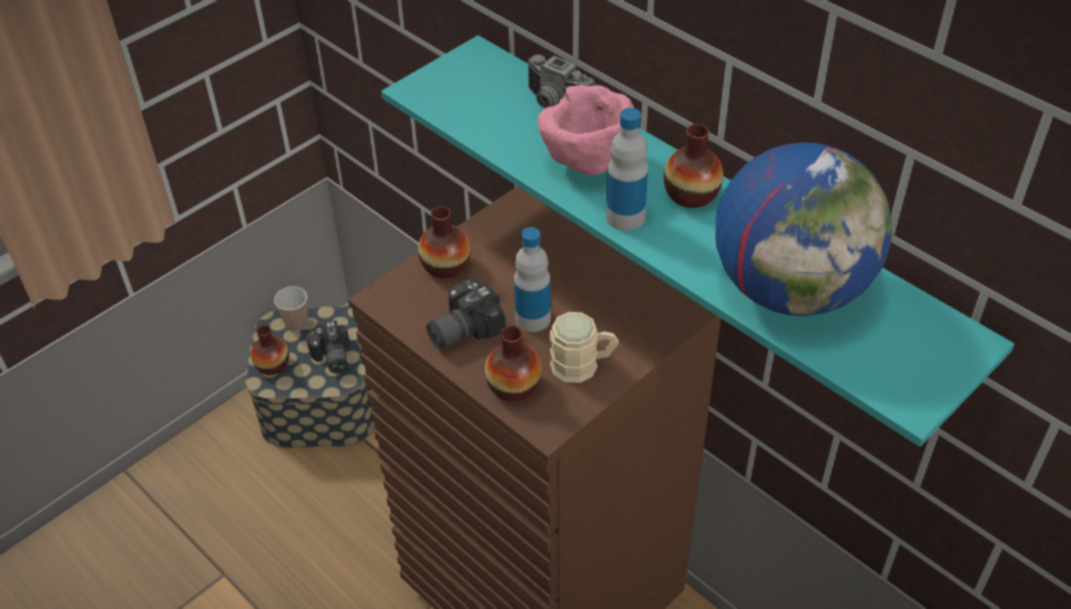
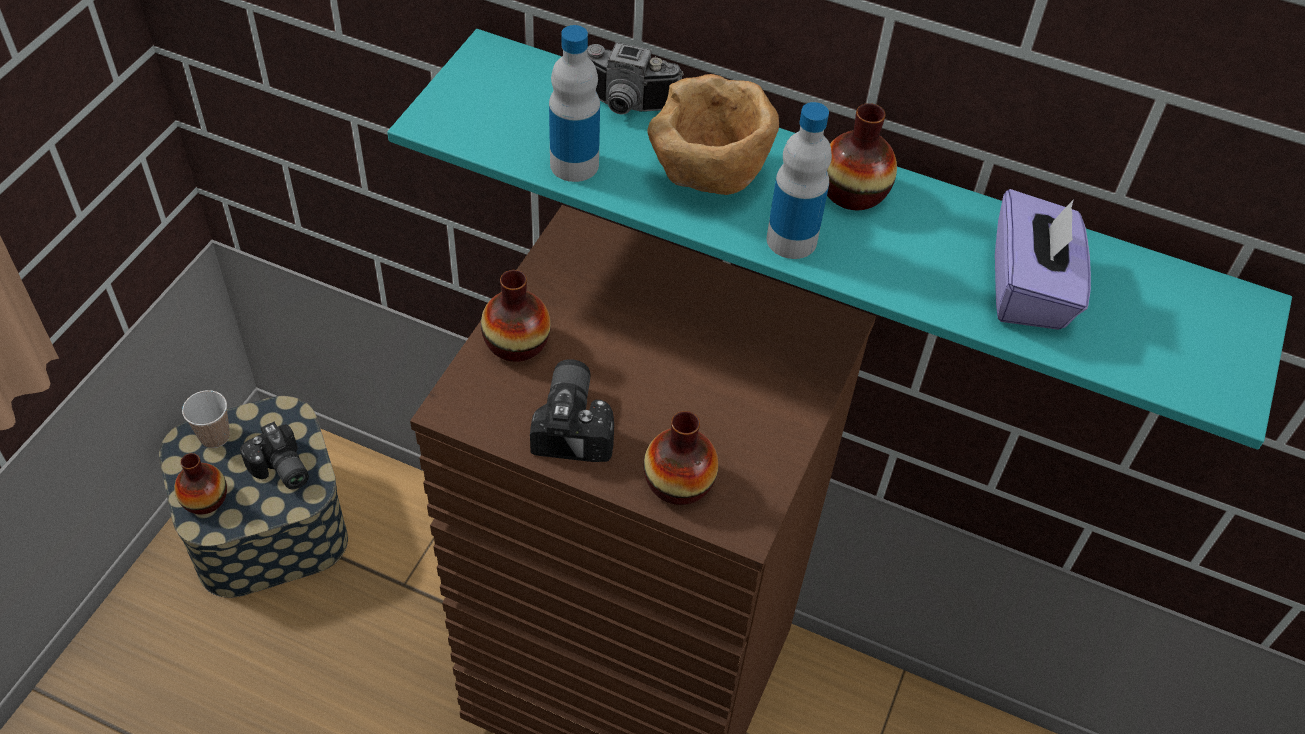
camera: 25 degrees left, 5 degrees up
camera [426,278,505,349] -> camera turned 150 degrees clockwise [530,359,614,462]
bottle [514,227,551,332] -> bottle moved to [549,25,600,182]
pink bowl [538,85,634,175] -> brown bowl [647,74,779,195]
beige mug [549,312,619,383] -> none
globe [715,142,892,316] -> purple tissue box [995,189,1091,330]

